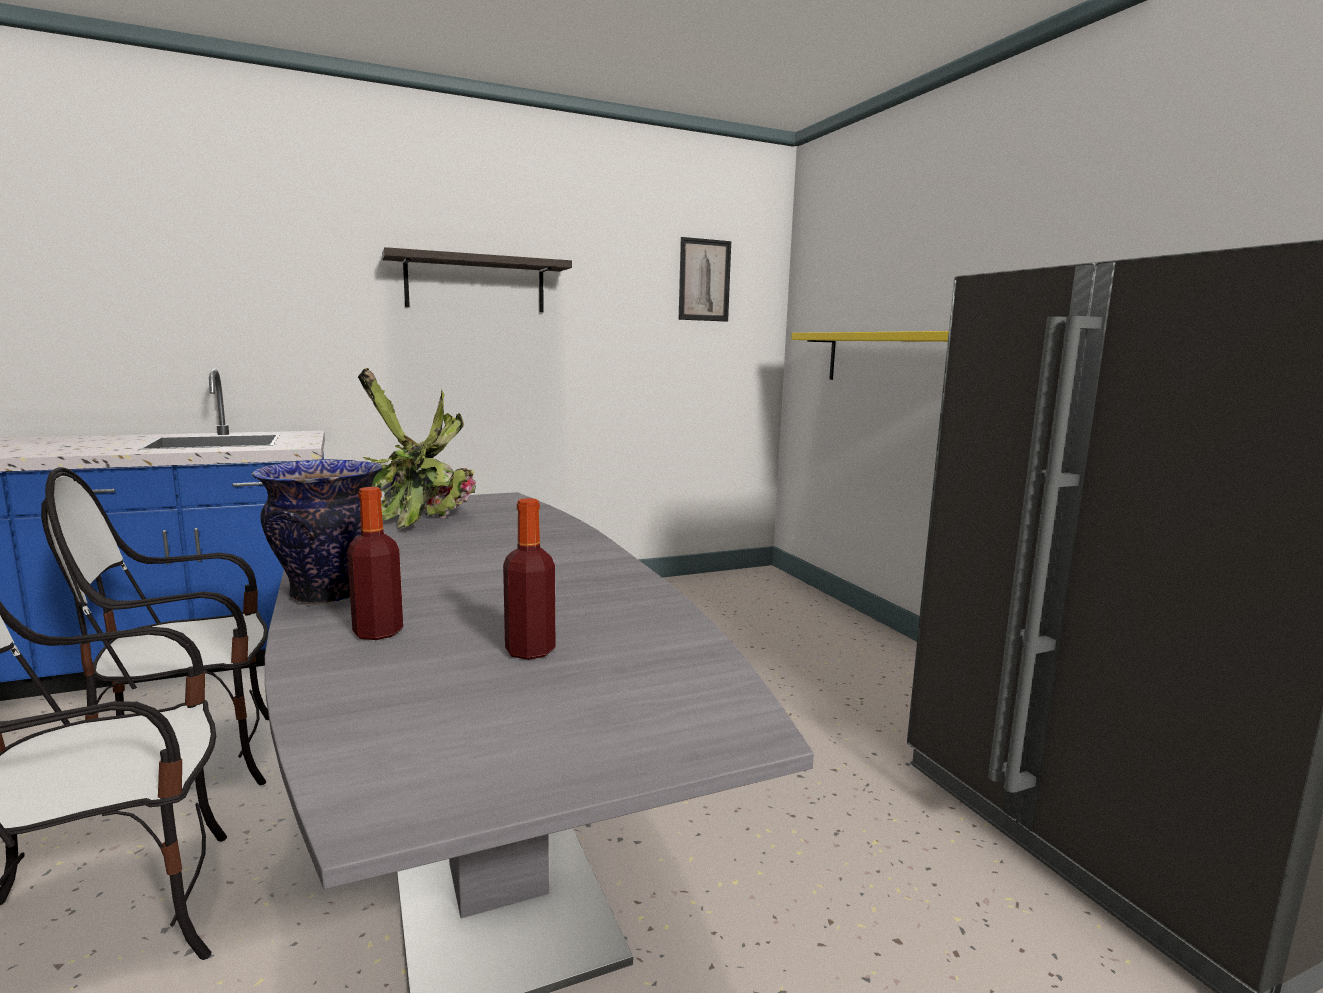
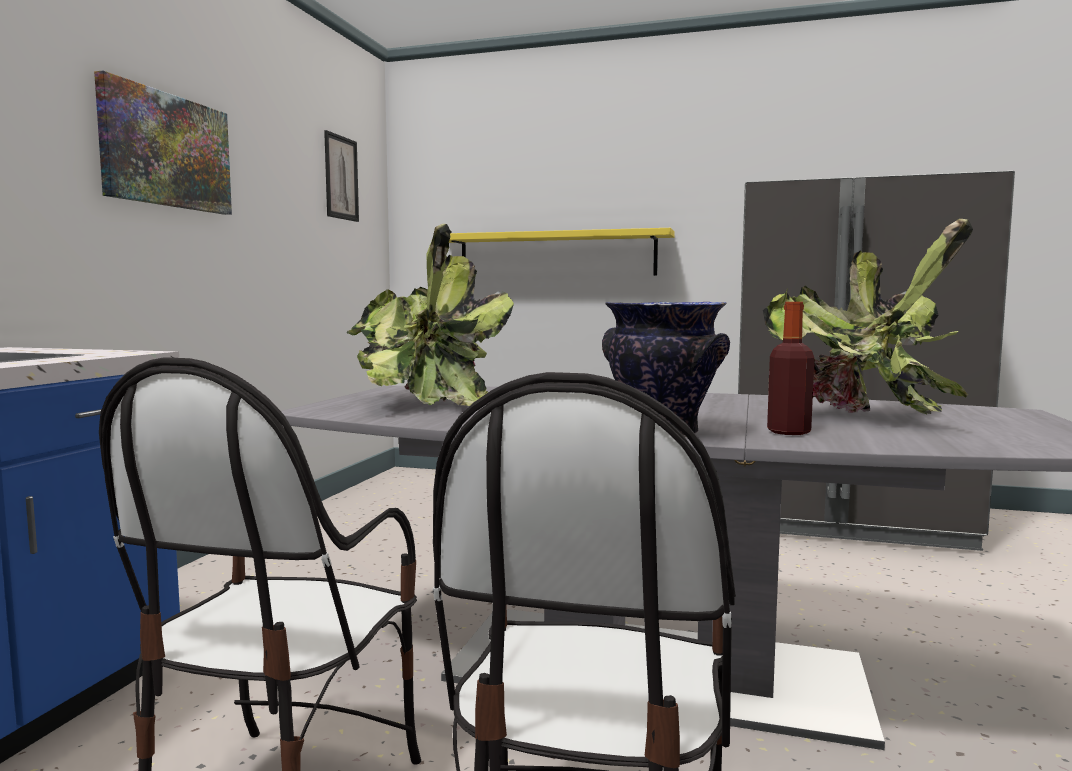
camera: 50 degrees left, 5 degrees down
shelf [382,247,572,312] -> picture [94,71,232,215]
bottle [503,498,556,660] -> potted plant [763,219,973,414]

